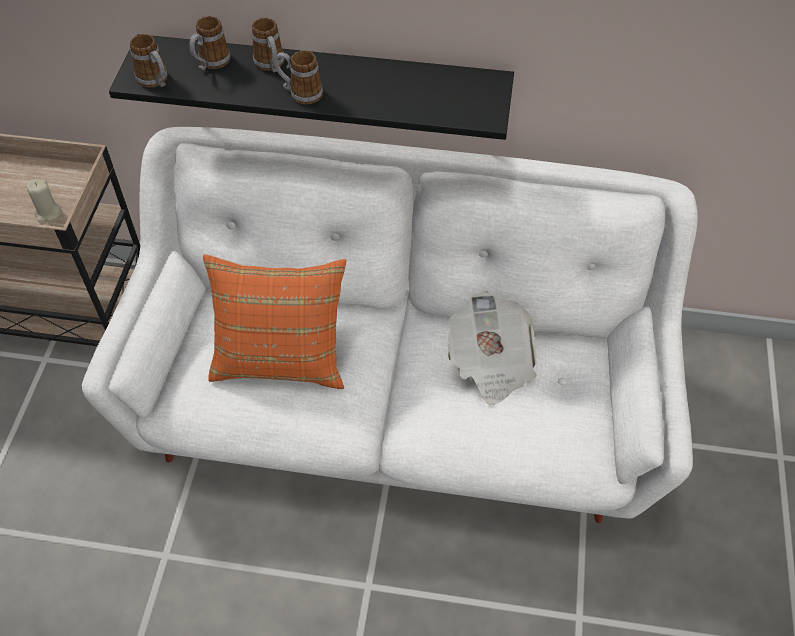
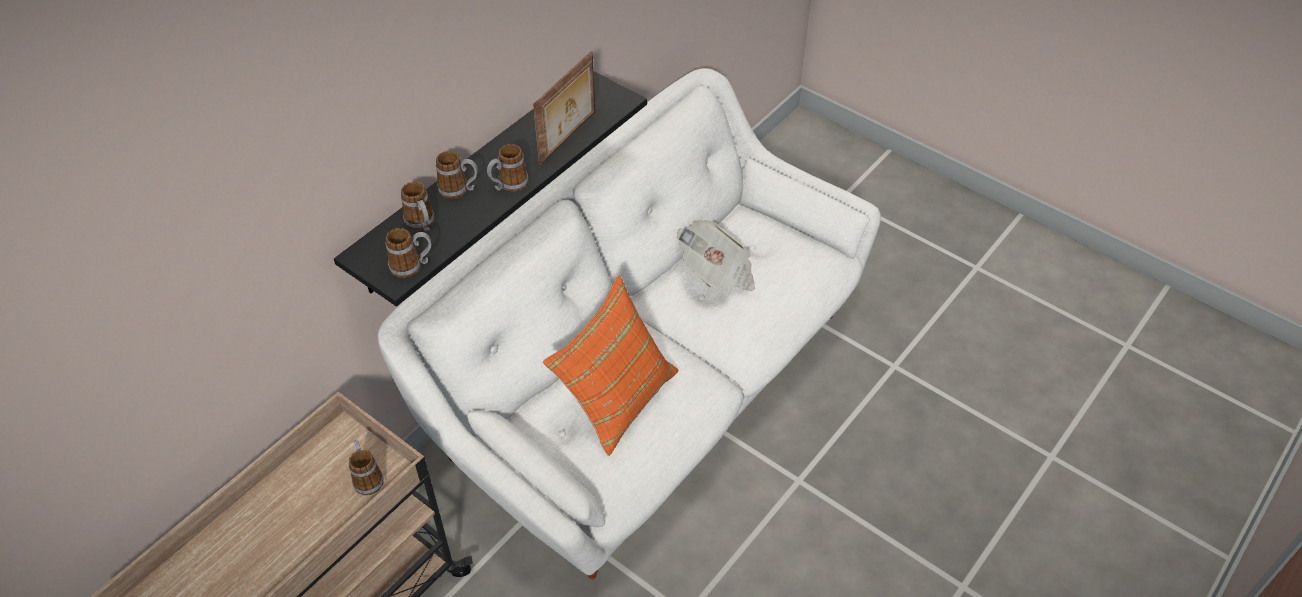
camera: 60 degrees left, 5 degrees down
beige candle [27,179,62,223] -> mug [349,440,384,495]
none -> picture frame [533,51,595,165]

